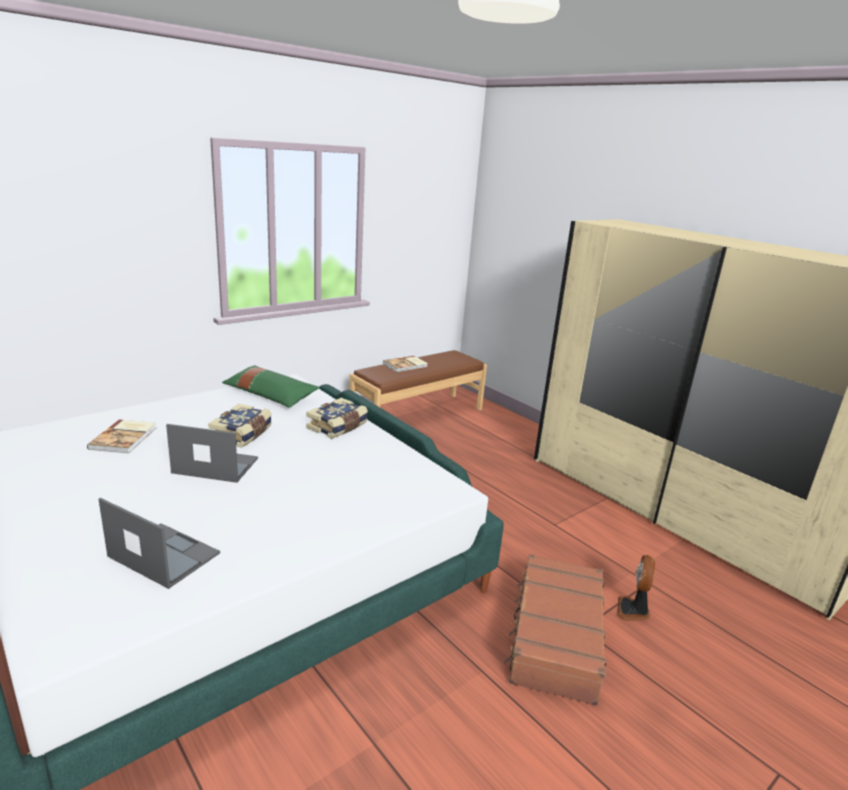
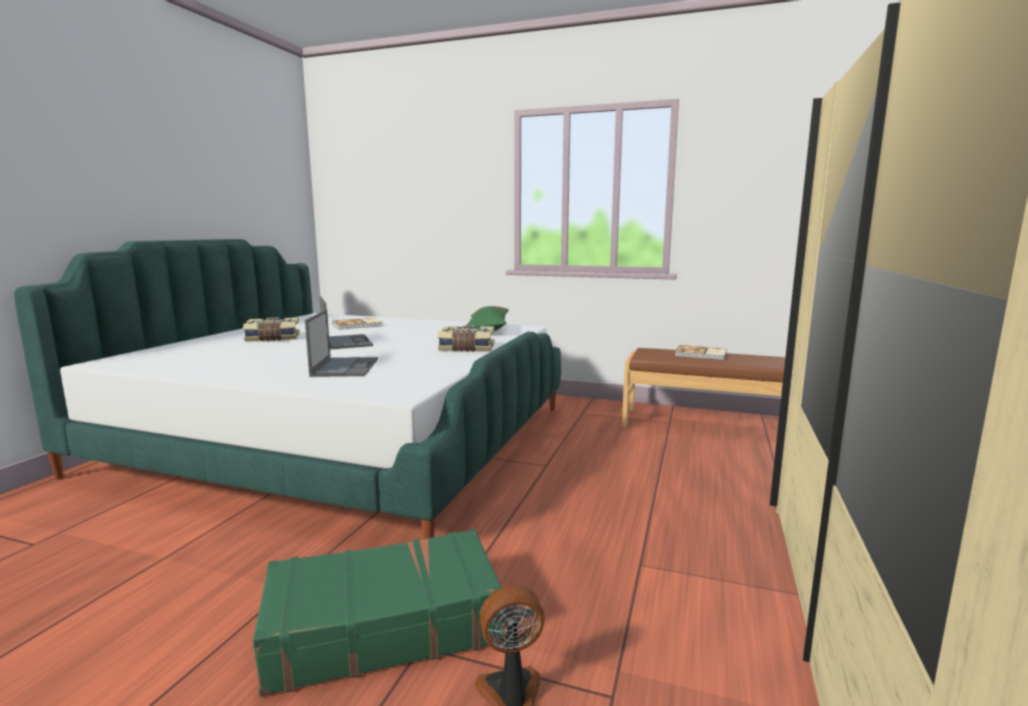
camera: 60 degrees right, 10 degrees down
laptop [98,498,220,589] -> laptop moved to [305,310,378,377]
book [208,404,272,448] -> book moved to [243,317,300,342]
brown suitcase [504,554,606,706] -> green suitcase [252,529,505,697]

